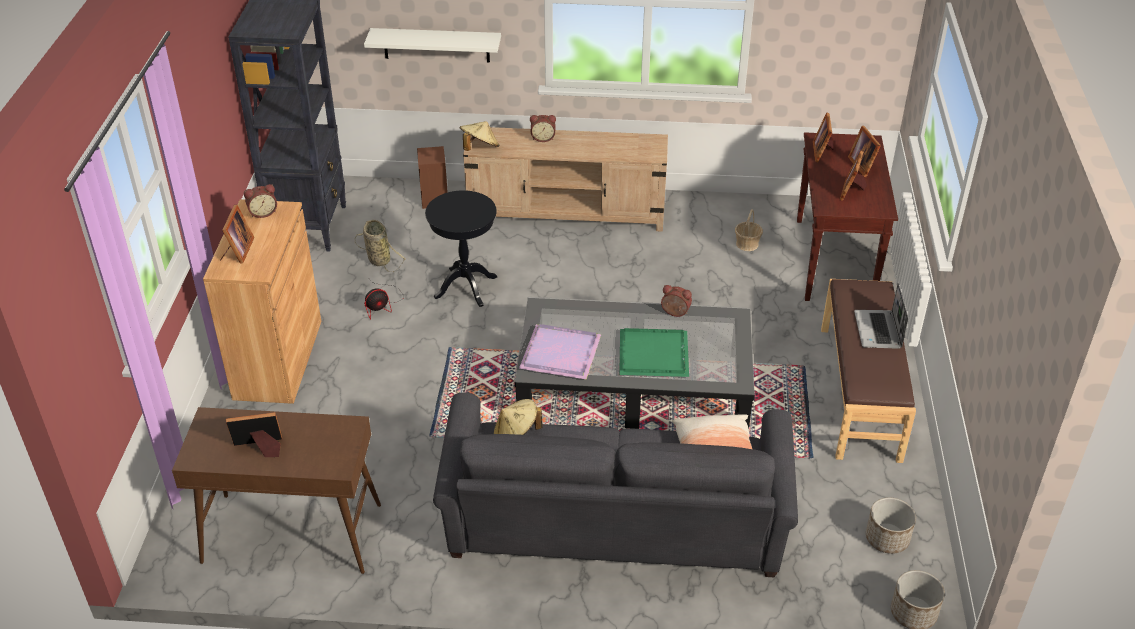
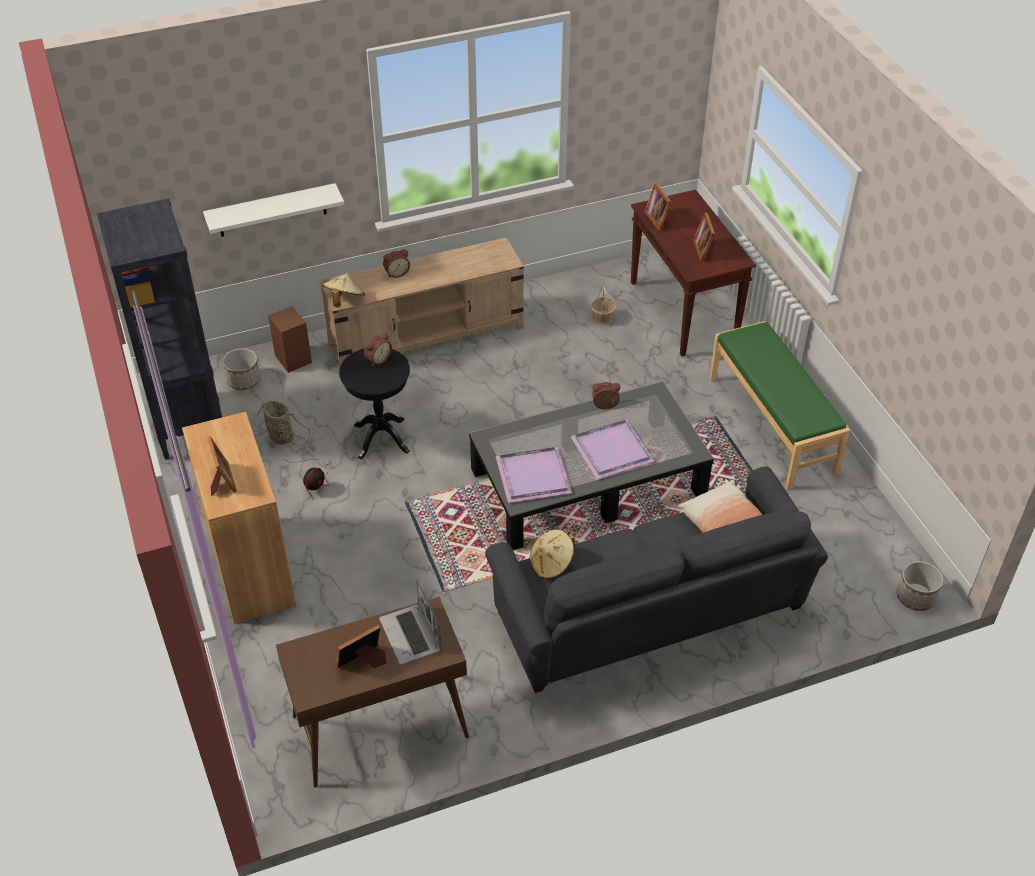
camera: 25 degrees left, 5 degrees up
alarm clock [244,184,277,218] -> alarm clock moved to [364,332,392,366]
green tray [619,328,689,377] -> purple tray [570,419,654,479]
brown bench [821,279,916,463] -> green bench [709,321,850,490]
picture frame [848,126,881,177] -> none
laptop [854,283,908,349] -> laptop moved to [379,579,441,665]
planter [866,498,916,554] -> planter moved to [223,348,261,390]

